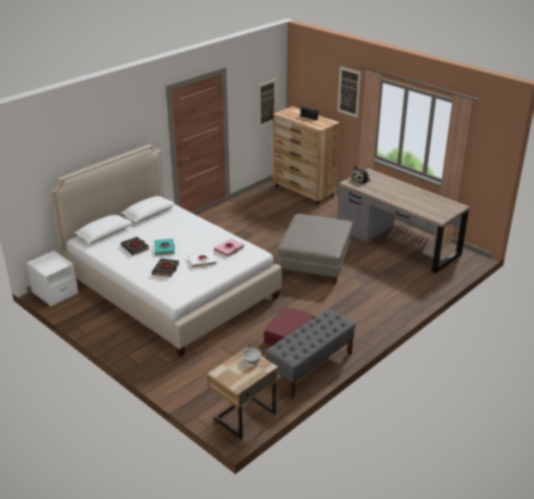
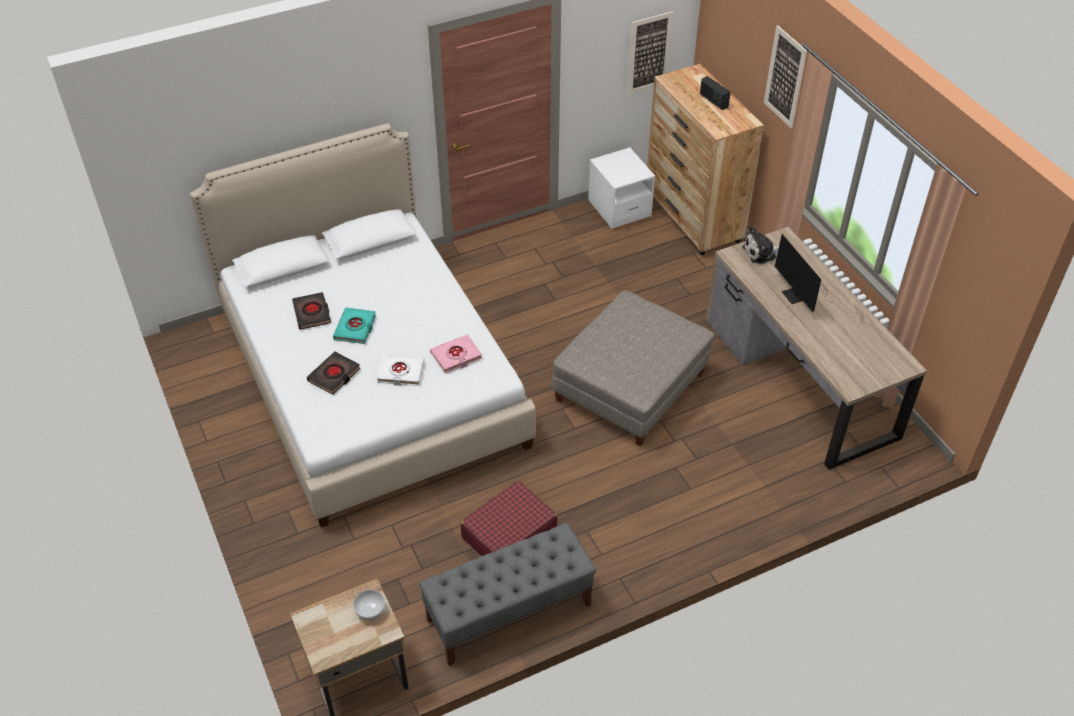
camera: 20 degrees right, 15 degrees up
white nightstand [26,251,78,306] -> white nightstand moved to [588,147,655,229]
none -> monitor [774,234,833,312]

